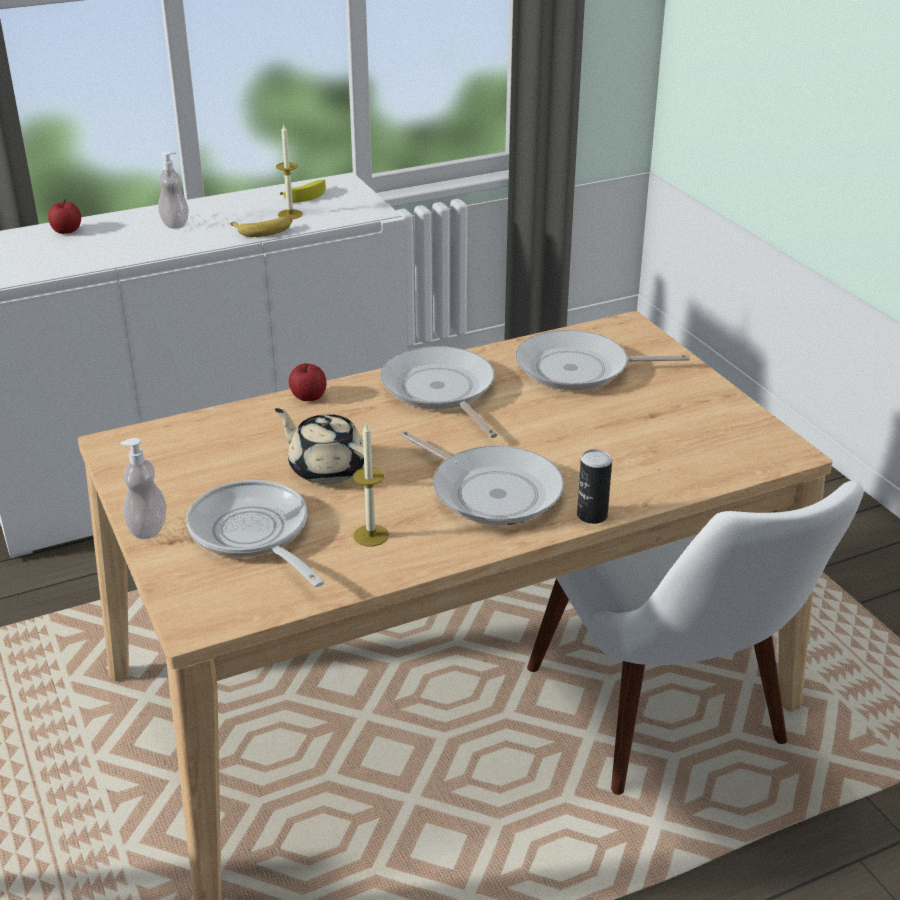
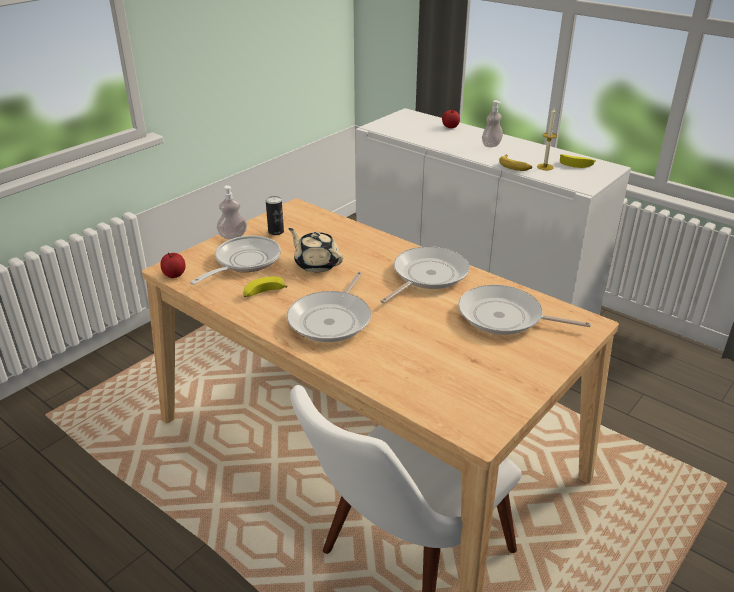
camera: 65 degrees right, 0 degrees up
beige teapot [275,408,374,484] -> beige teapot turned 60 degrees counterclockwise [288,228,343,273]
apple [289,363,327,401] -> apple moved to [160,253,186,278]
candle [353,422,389,546] -> banana [243,277,287,297]
frying pan [516,330,689,391] -> frying pan turned 45 degrees counterclockwise [458,285,591,335]
can [577,449,612,524] -> can moved to [266,196,284,235]

